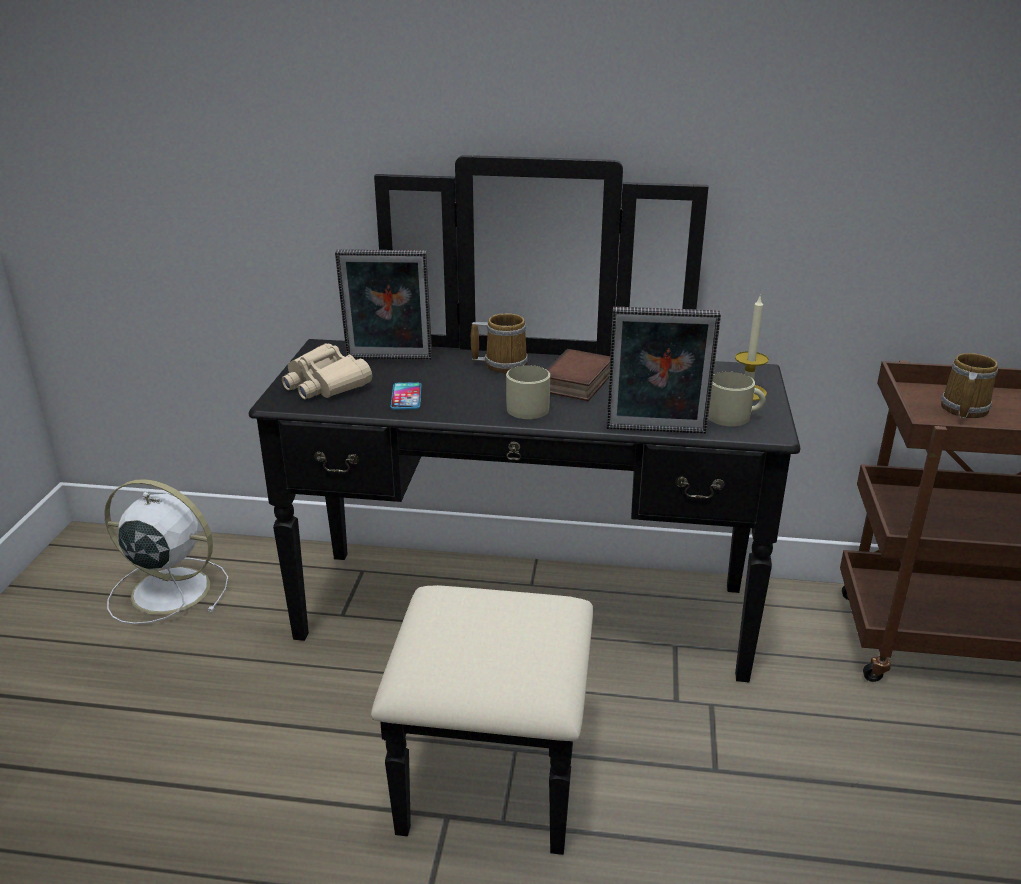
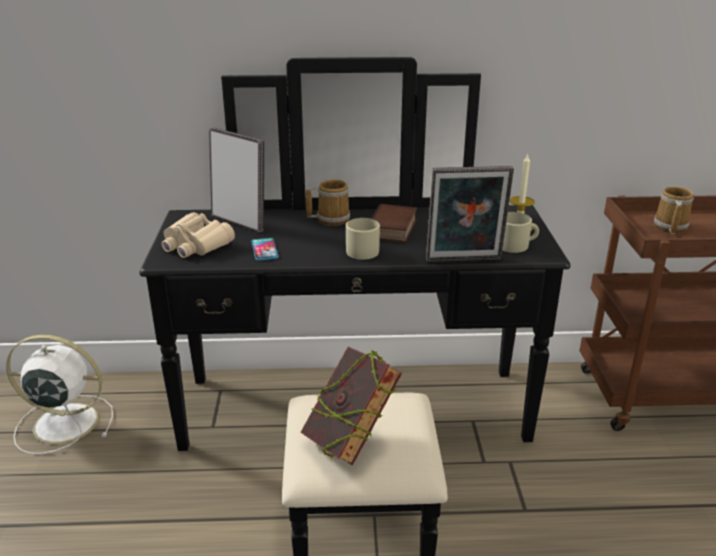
camera: 10 degrees left, 0 degrees up
picture frame [335,249,432,360] -> picture frame turned 135 degrees counterclockwise [209,127,264,233]
none -> book [301,347,402,466]

